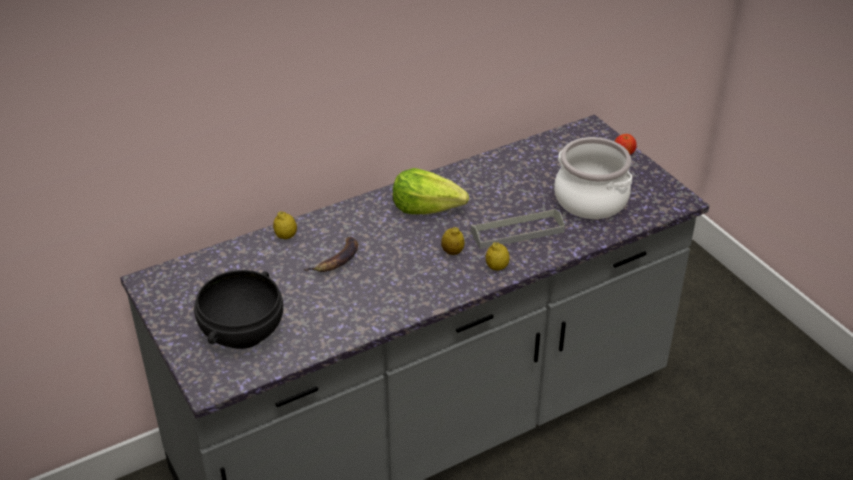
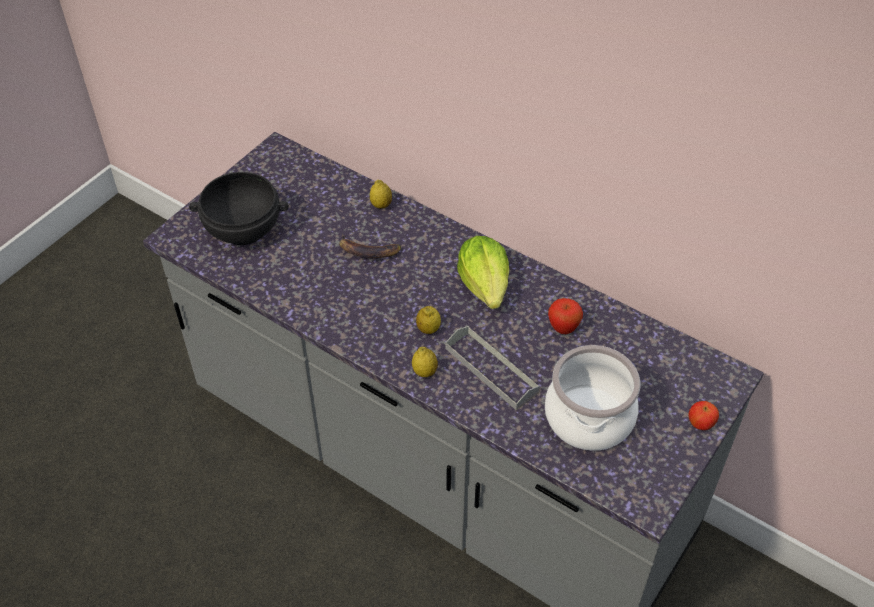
camera: 65 degrees right, 10 degrees up
none -> apple [548,298,583,334]

